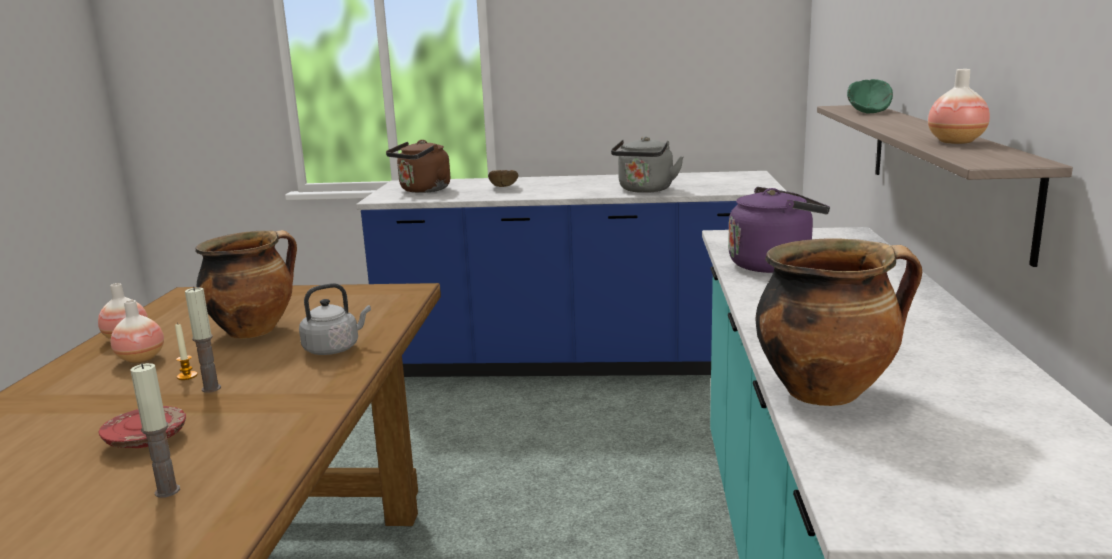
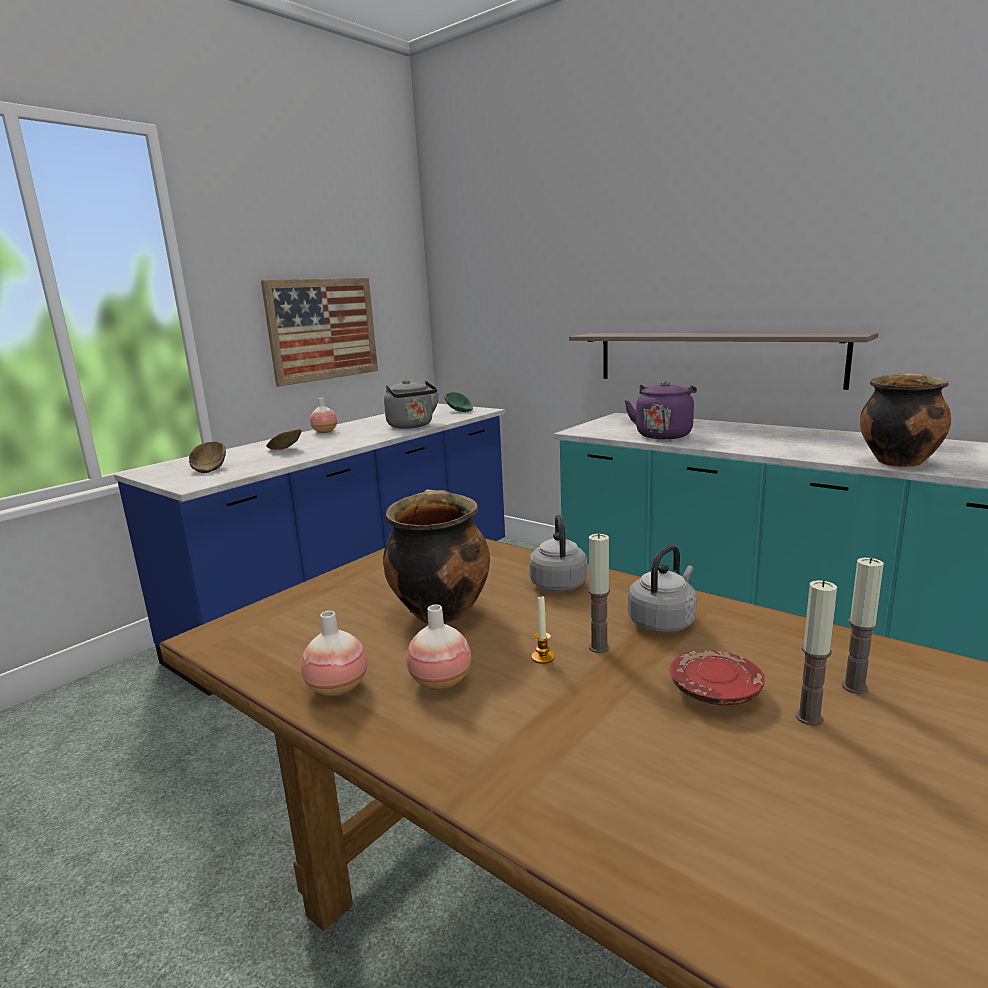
camera: 55 degrees left, 0 degrees up
brown kettle [386,140,450,193] -> brown bowl [189,441,226,473]
green bowl [847,79,893,114] -> green bowl moved to [444,392,473,412]
vase [928,69,990,144] -> vase moved to [310,398,337,433]
none -> picture [261,278,378,387]
none -> grey kettle [628,545,697,633]
none -> candle [796,580,837,726]

